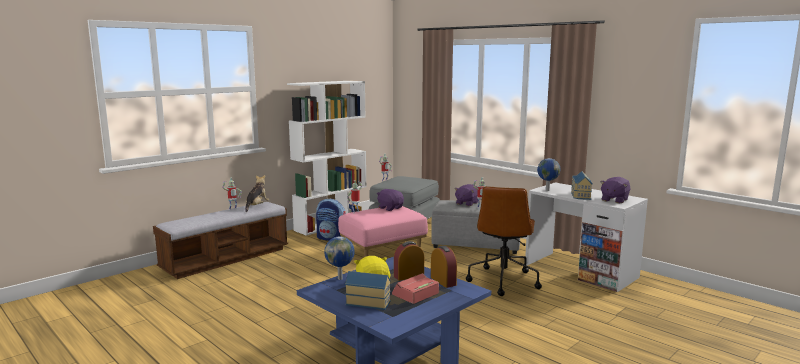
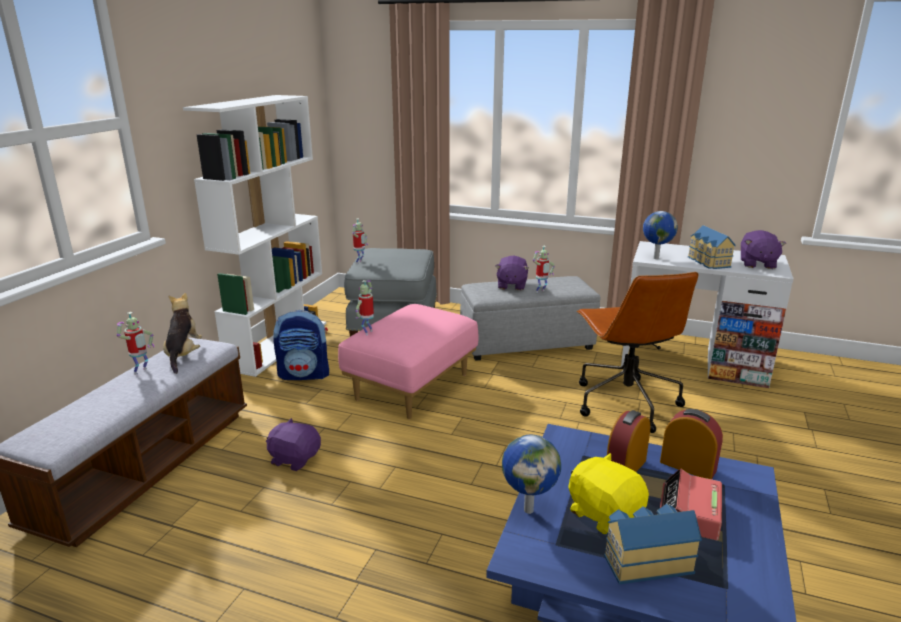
camera: 25 degrees left, 10 degrees up
purple plush toy [377,189,404,211] -> purple plush toy moved to [266,418,321,471]

